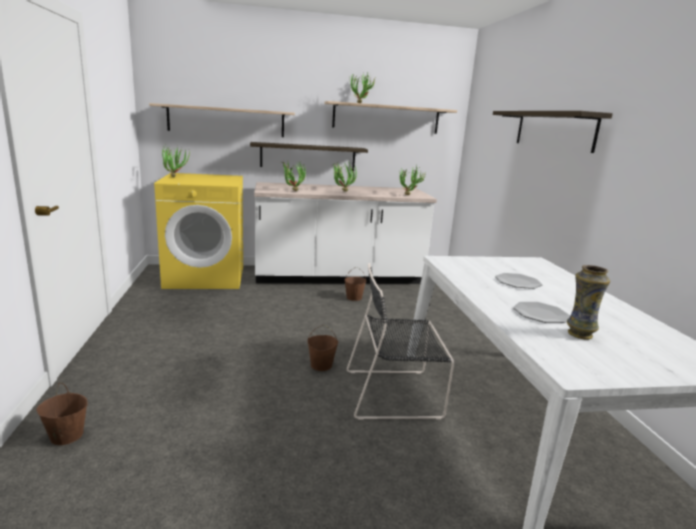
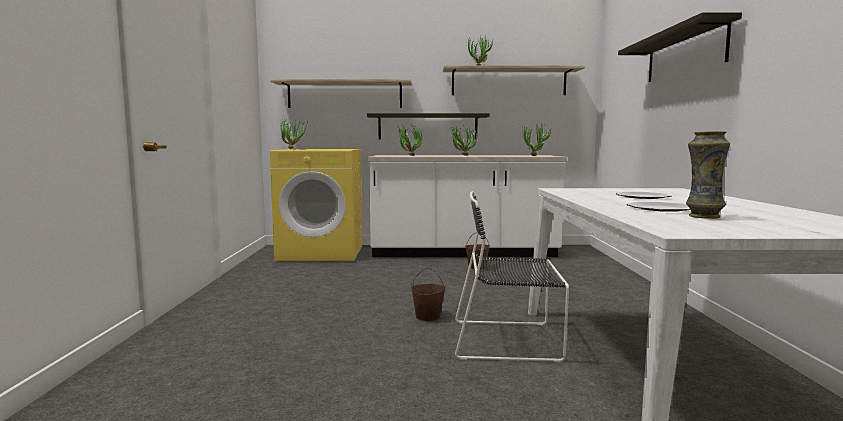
camera: 10 degrees right, 10 degrees down
brown bucket [36,383,88,445] -> none

